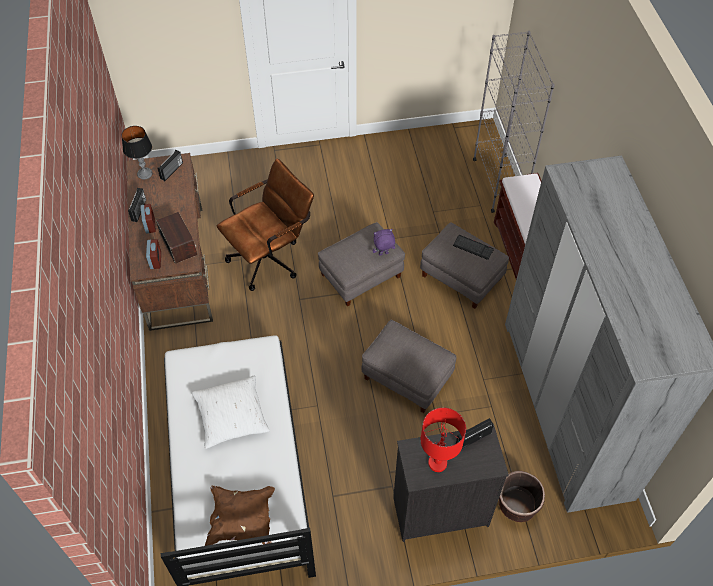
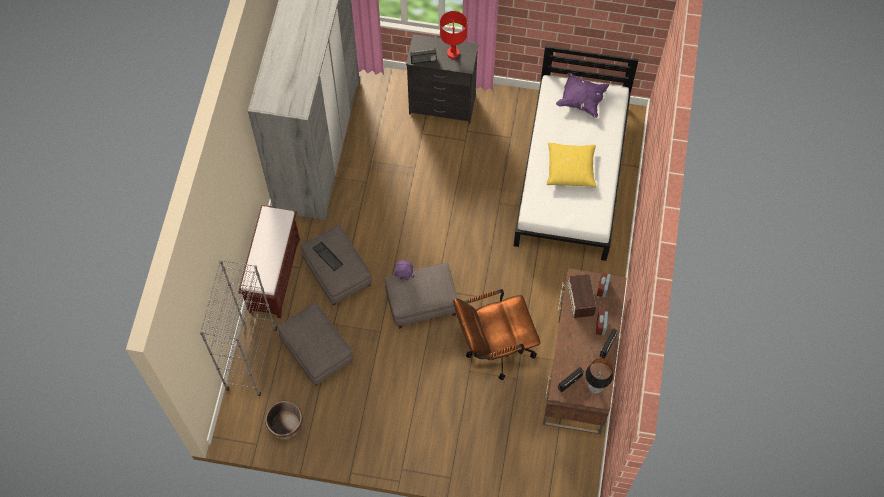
camera: 160 degrees left, 10 degrees up
white pillow [192,376,270,449] -> yellow pillow [547,143,596,187]
brown pillow [205,485,275,546] -> purple pillow [556,72,610,118]
grey ottoman [362,320,456,413] -> grey ottoman moved to [278,302,353,385]
brown planter [499,471,545,522] -> brown planter moved to [265,401,303,440]

